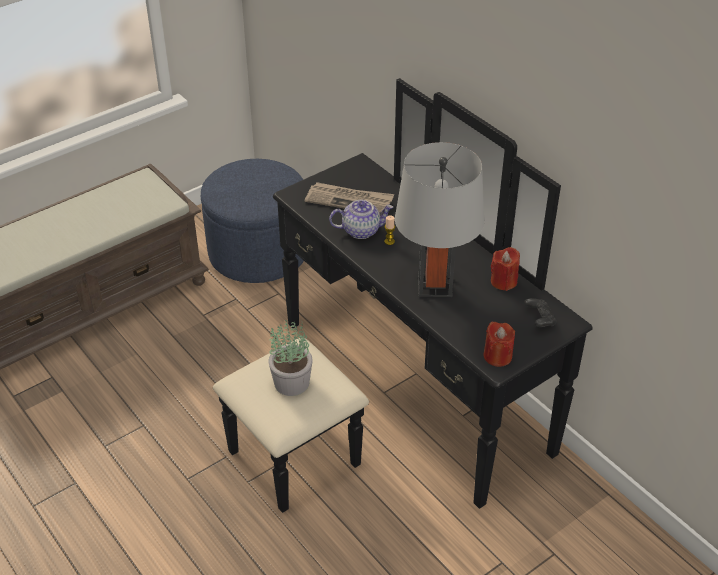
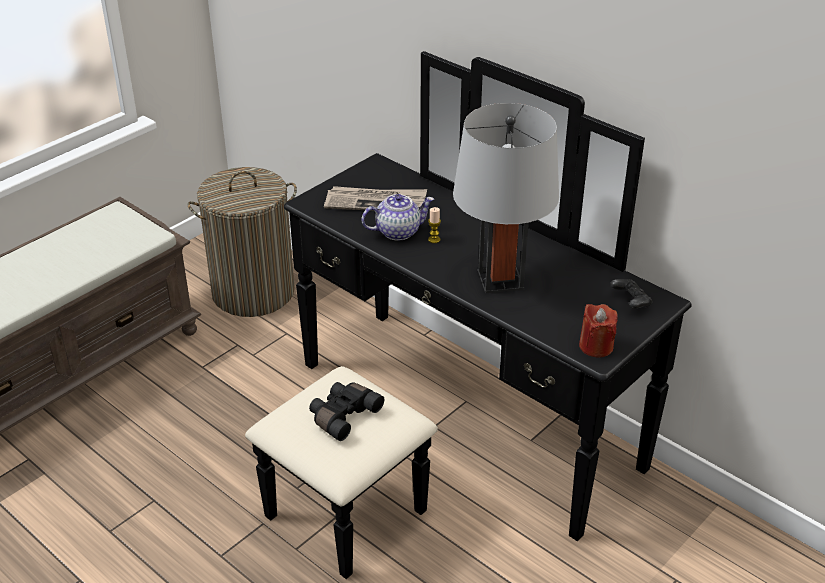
camera: 10 degrees left, 5 degrees down
blue ottoman [201,159,304,283] -> laundry basket [187,167,297,317]
potted plant [268,319,313,396] -> black binoculars [309,382,384,441]
red candle [491,247,520,291] -> none

